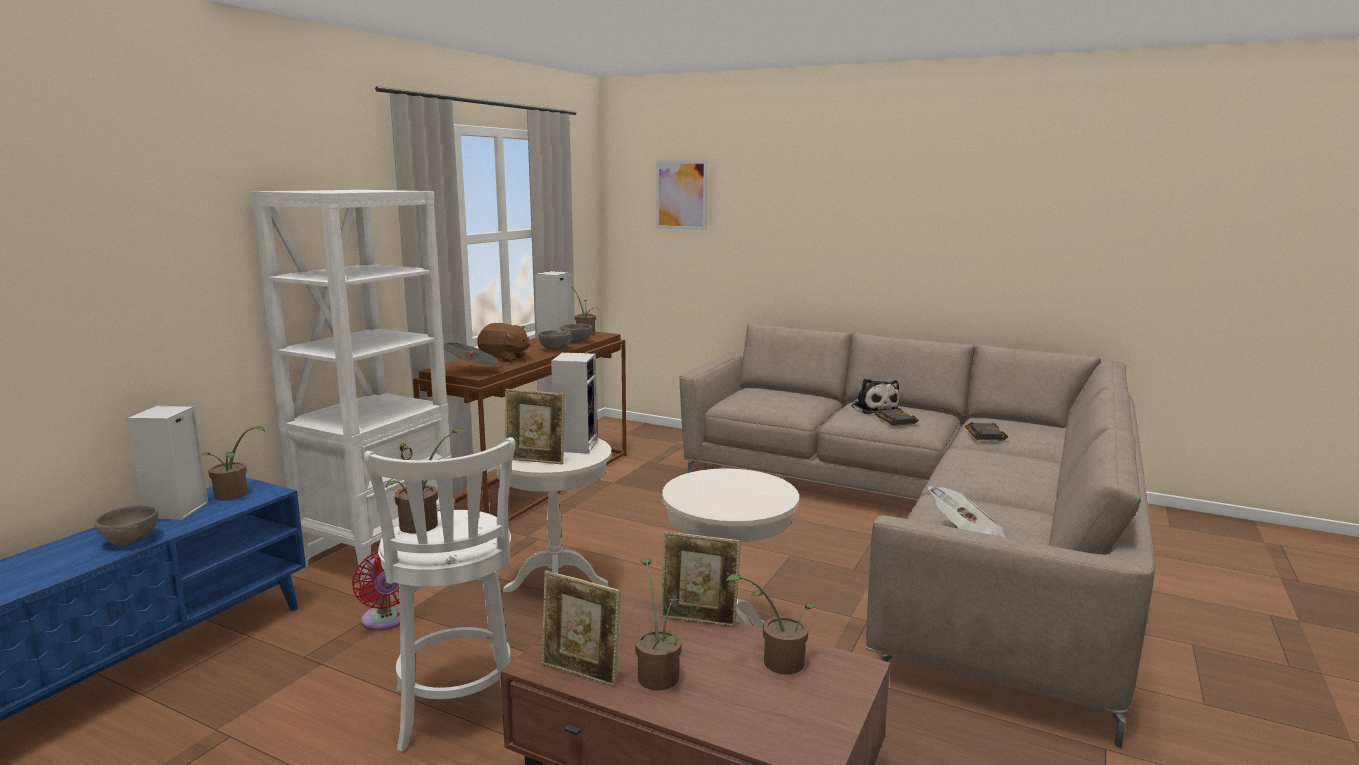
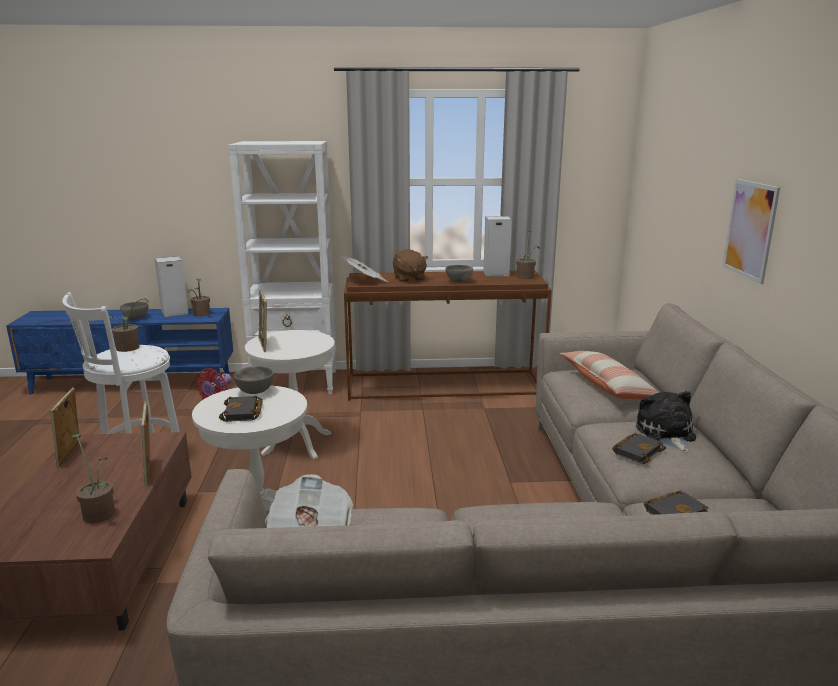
camera: 60 degrees right, 5 degrees up
speaker [551,352,597,454] -> none
grey bowl [560,324,592,343] -> grey bowl moved to [234,366,274,394]
potted plant [635,559,682,690] -> none
picture [656,161,707,230] -> picture moved to [723,179,780,284]
plush toy [851,379,900,414] -> plush toy turned 135 degrees clockwise [636,391,696,453]
none -> black book [219,395,263,422]
none -> pillow [559,351,660,399]

